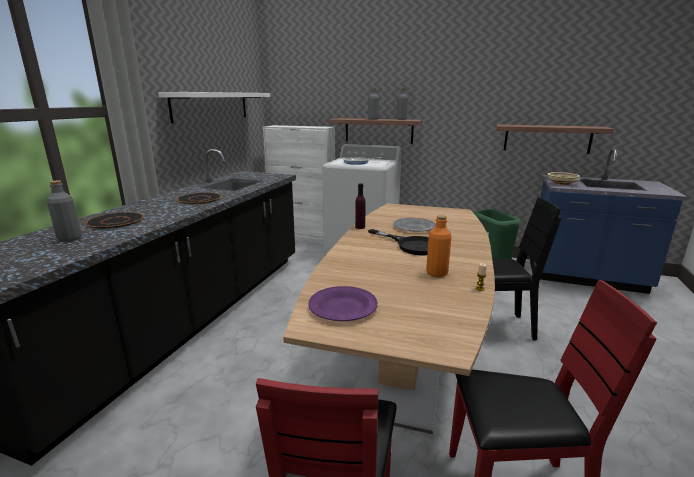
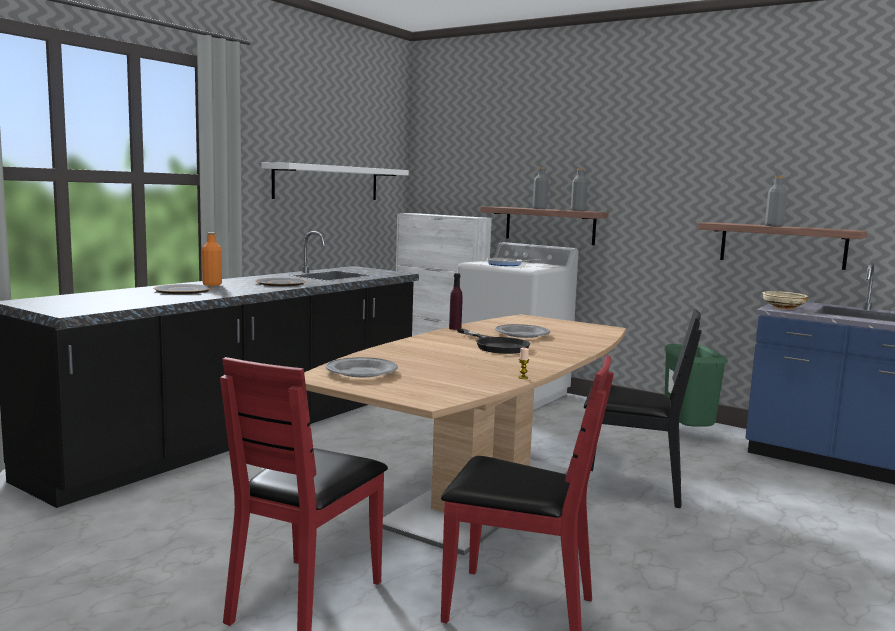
camera: 15 degrees right, 10 degrees down
grey bottle [47,180,82,242] -> grey bottle moved to [765,176,787,227]
purple plate [308,286,378,321] -> grey plate [326,357,398,377]
orange bottle [426,215,452,277] -> orange bottle moved to [202,233,222,286]

